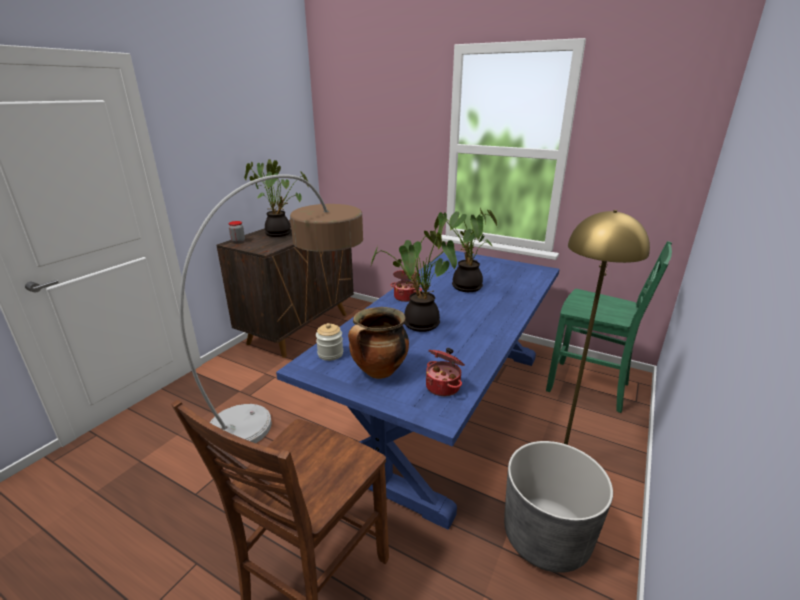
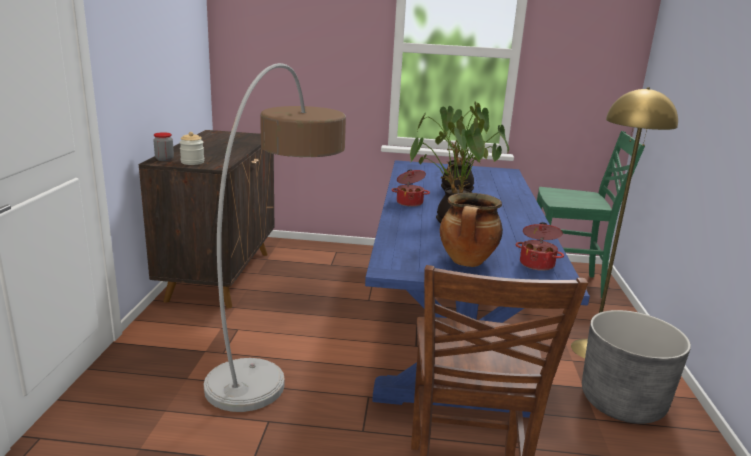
camera: 25 degrees left, 5 degrees down
potted plant [244,159,308,237] -> none
jar [316,323,343,361] -> jar moved to [179,132,204,165]

